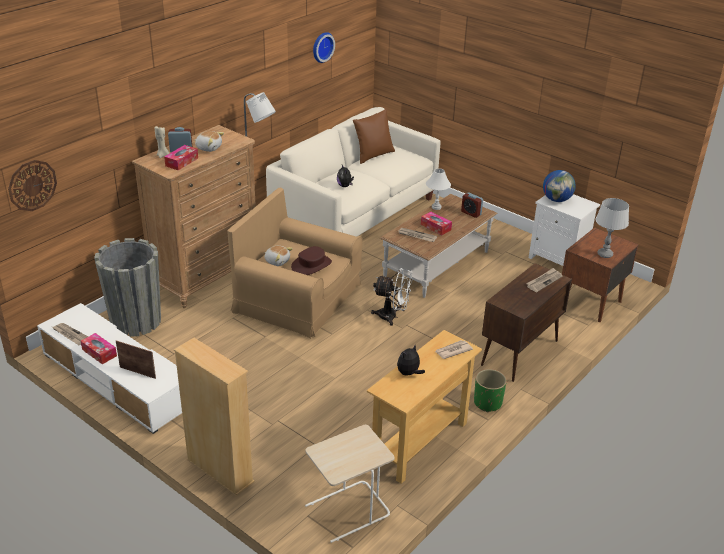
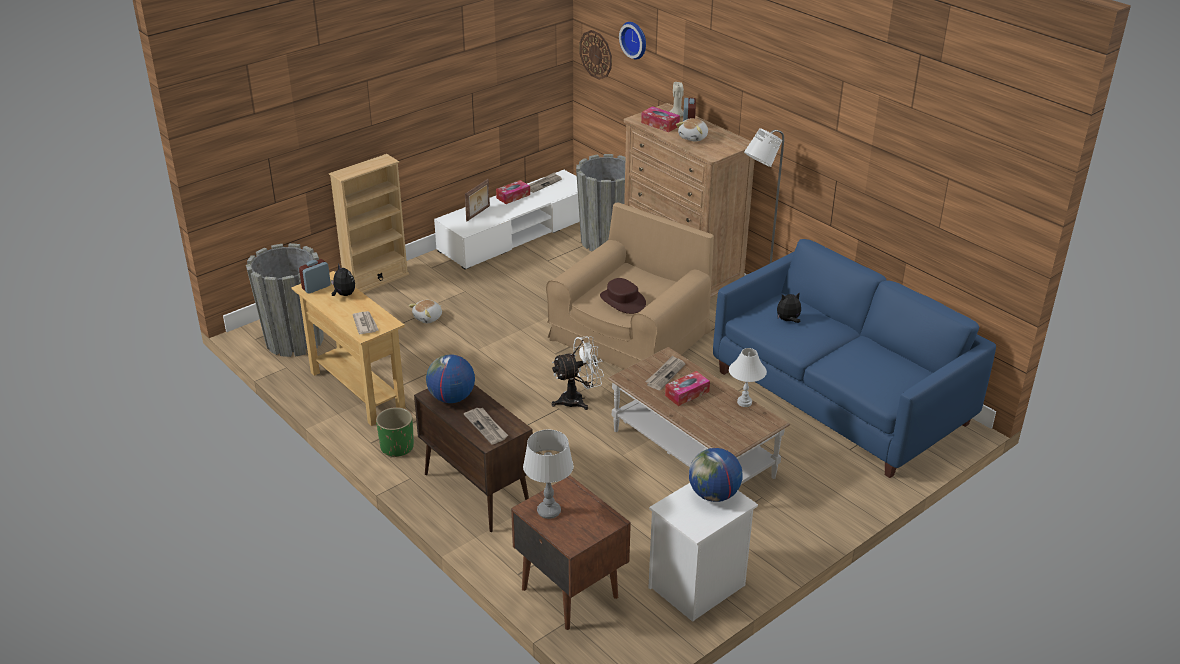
camera: 100 degrees right, 0 degrees up
plush toy [264,246,293,266] -> plush toy moved to [409,300,442,323]
white sofa [266,107,441,237] -> blue sofa [713,239,996,478]
beige side table [305,425,395,543] -> grey planter [246,243,324,357]
wall clock [313,32,335,63] -> wall clock moved to [619,22,646,59]
brown pillow [353,109,395,164] -> none
white fan [371,268,413,326] -> white fan turned 135 degrees counterclockwise [552,336,604,410]
alarm clock [461,193,483,218] -> alarm clock moved to [299,259,331,294]
none -> globe [426,354,475,403]

